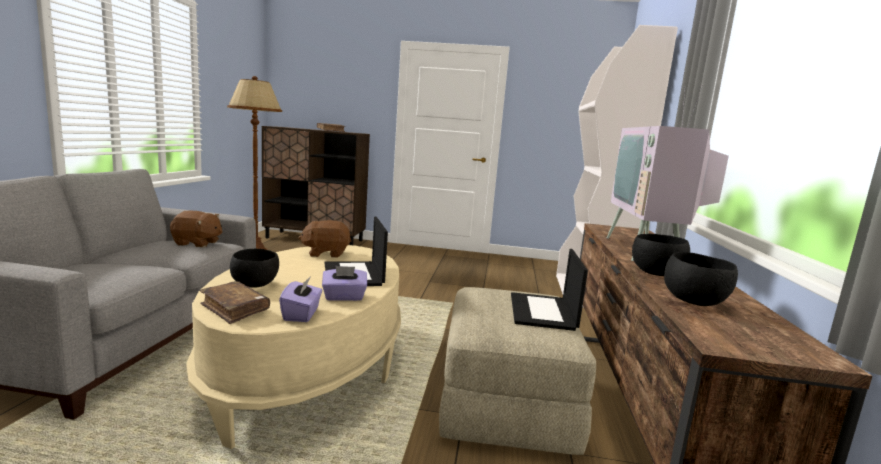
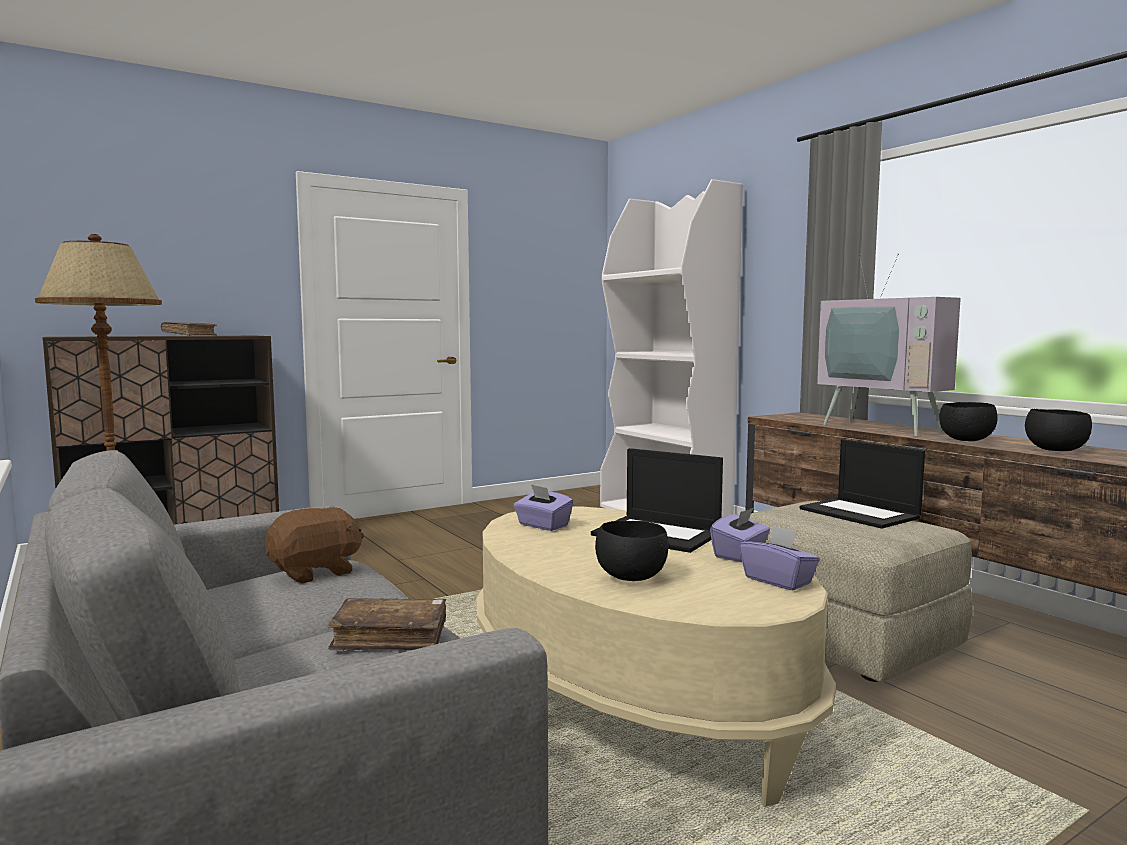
camera: 40 degrees left, 5 degrees down
brown book [200,281,270,324] -> brown book moved to [328,598,446,650]
brown plush toy [298,220,351,258] -> purple tissue box [514,484,573,531]

